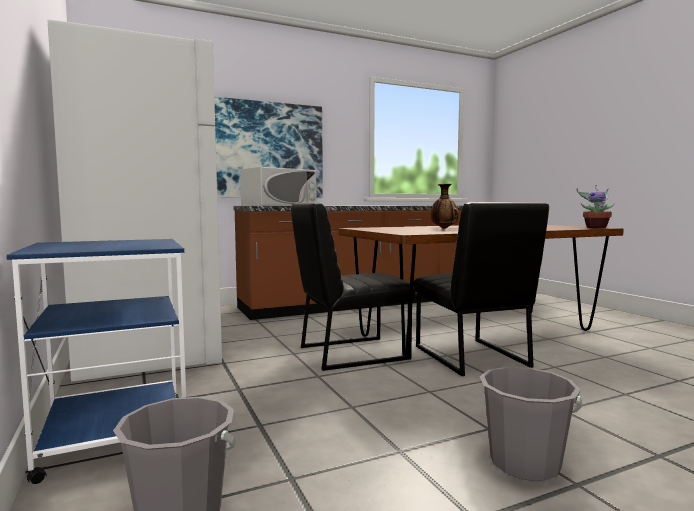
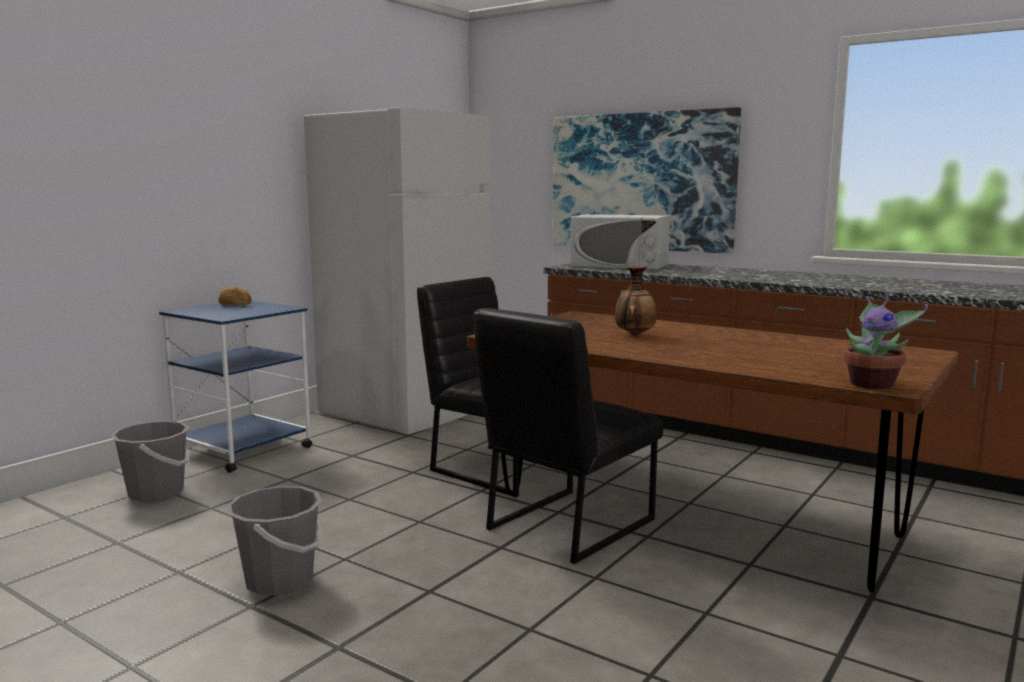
camera: 60 degrees right, 5 degrees up
none -> bread [218,287,251,305]

